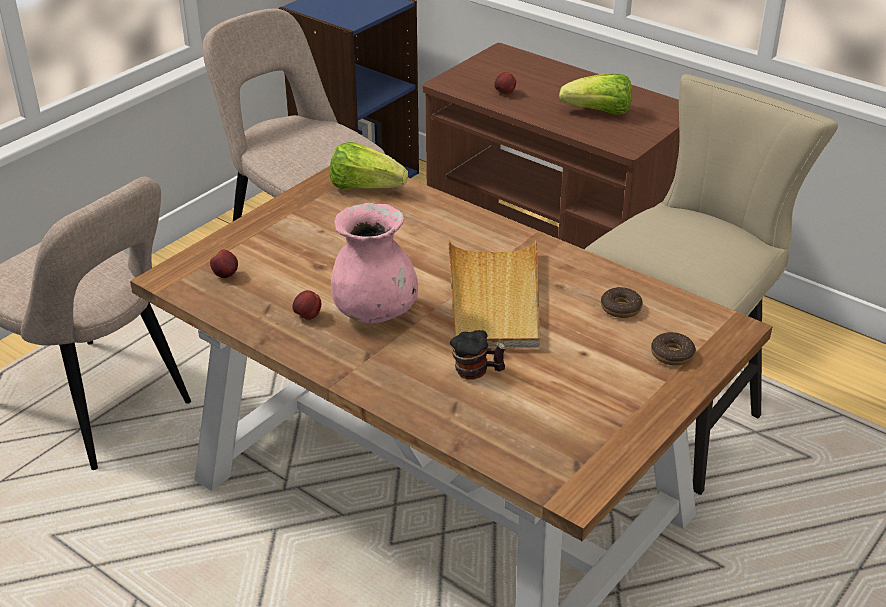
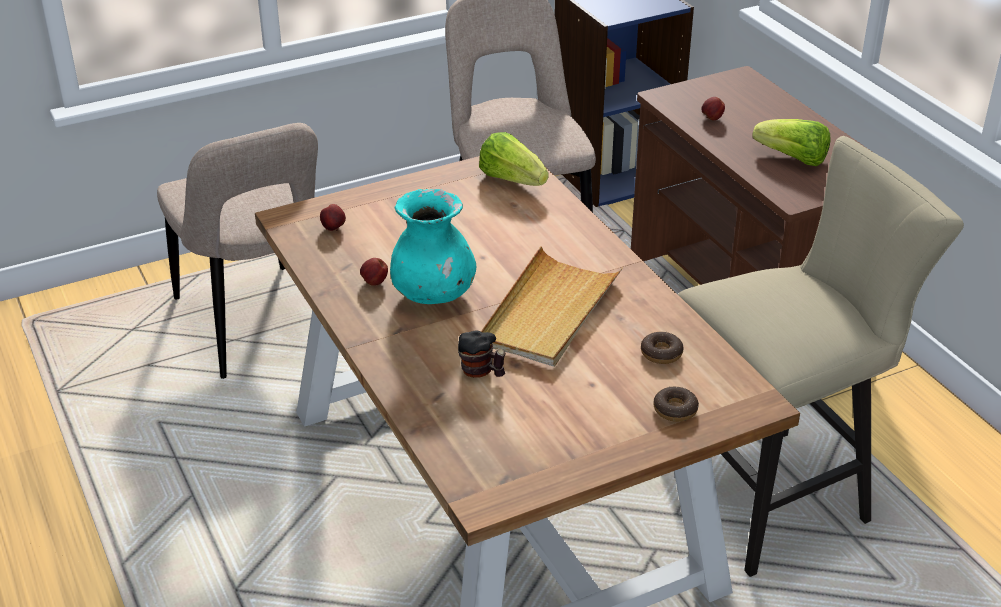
camera: 25 degrees right, 0 degrees up
pink vase [331,203,418,323] -> turquoise vase [390,189,476,304]

